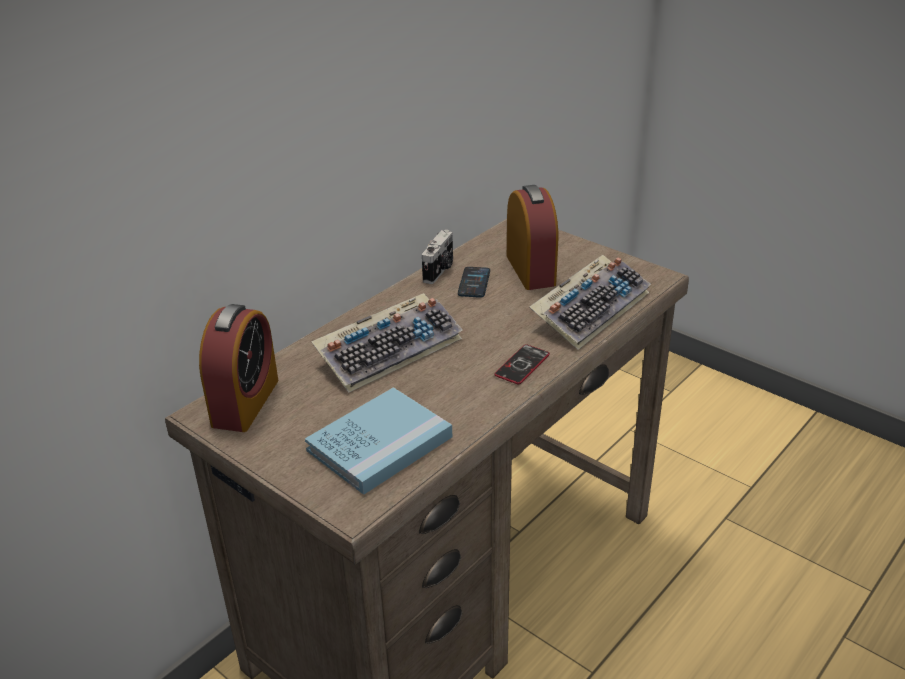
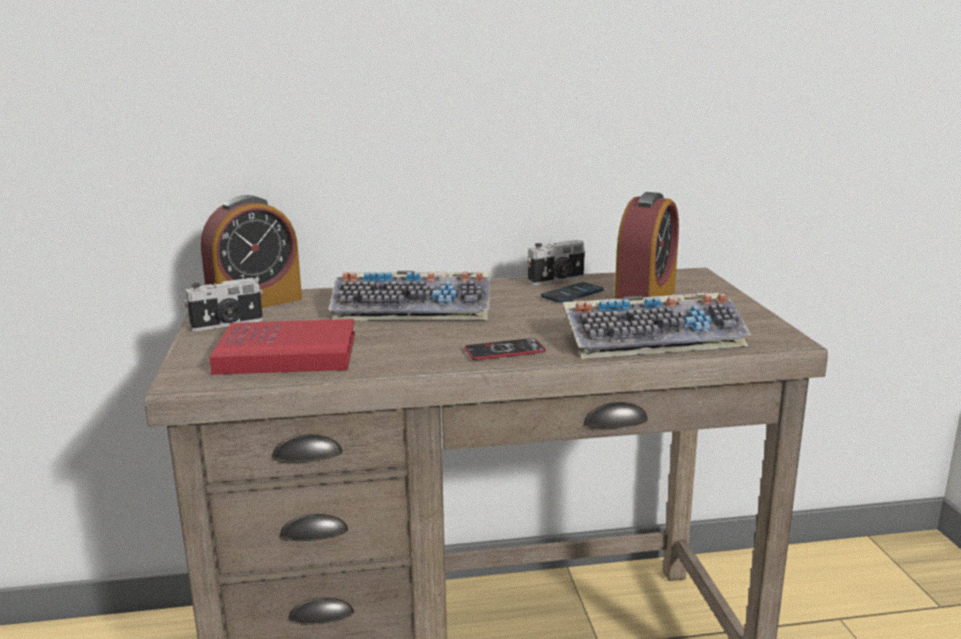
camera: 40 degrees right, 15 degrees down
blue book [305,387,452,495] -> red book [210,319,355,375]
none -> camera [184,278,263,331]

